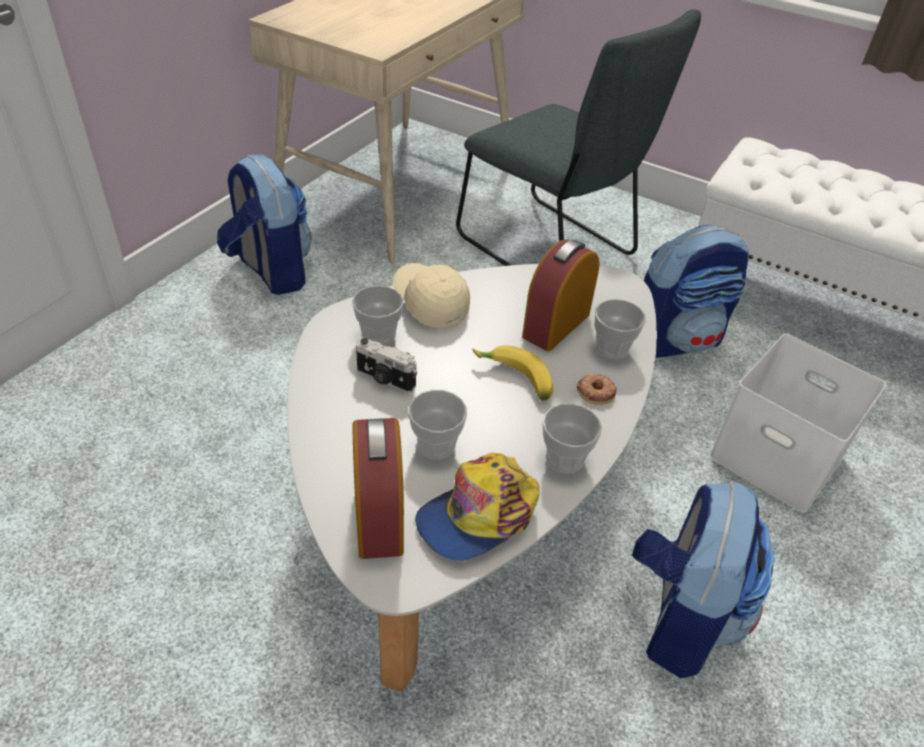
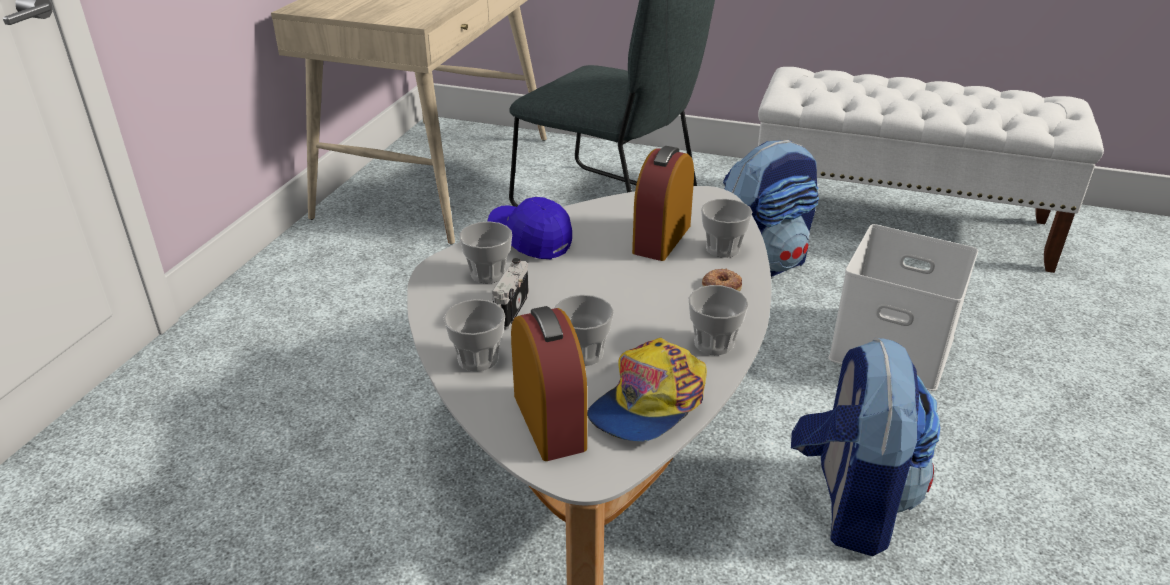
camera: 10 degrees left, 10 degrees down
backpack [217,154,312,295] -> none
camera [356,337,417,393] -> camera turned 90 degrees clockwise [492,258,529,329]
beige cap [393,263,470,329] -> blue cap [487,197,572,259]
banana [472,345,553,401] -> none
none -> cup [444,299,505,372]

